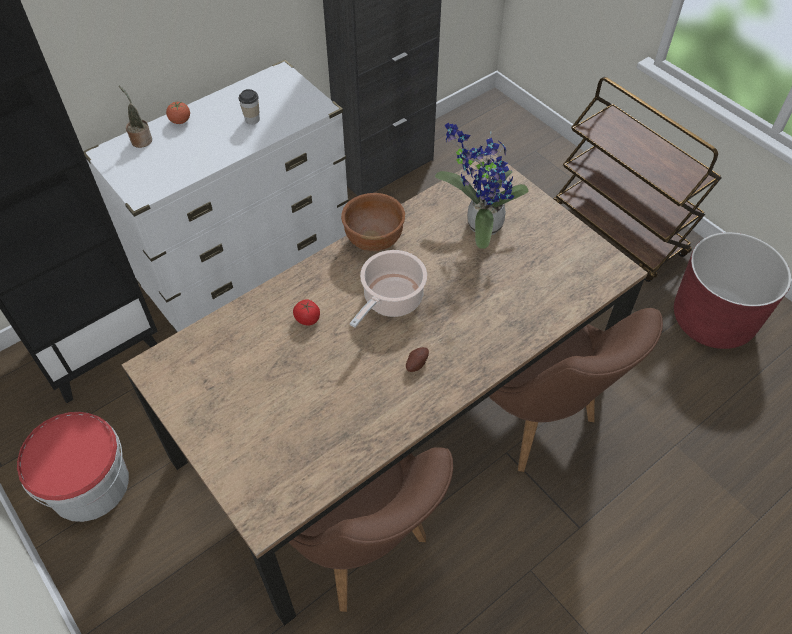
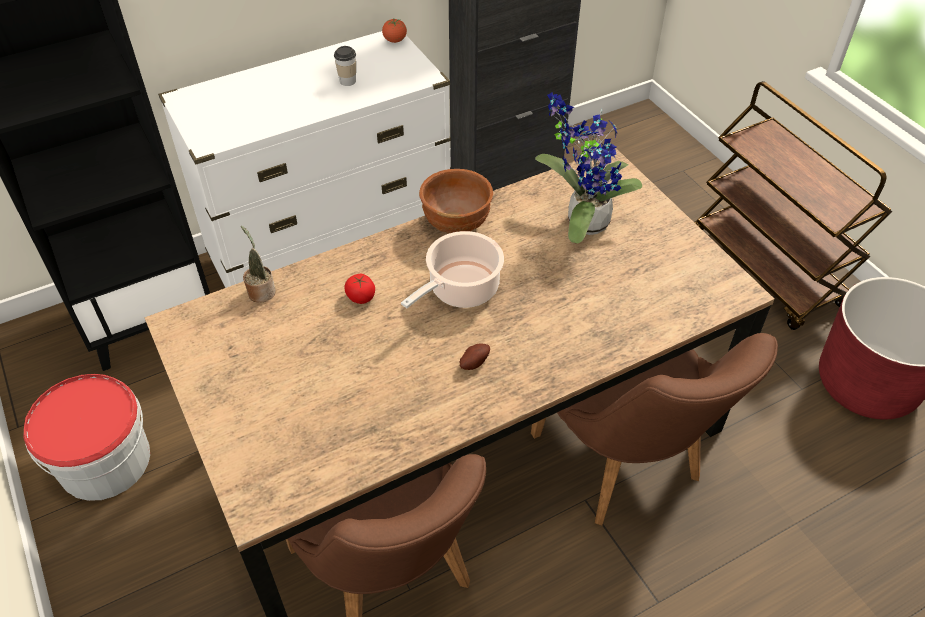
camera: 10 degrees right, 5 degrees down
potted plant [119,86,152,148] -> potted plant moved to [241,226,276,303]
tomato [166,102,190,124] -> tomato moved to [382,19,407,43]

